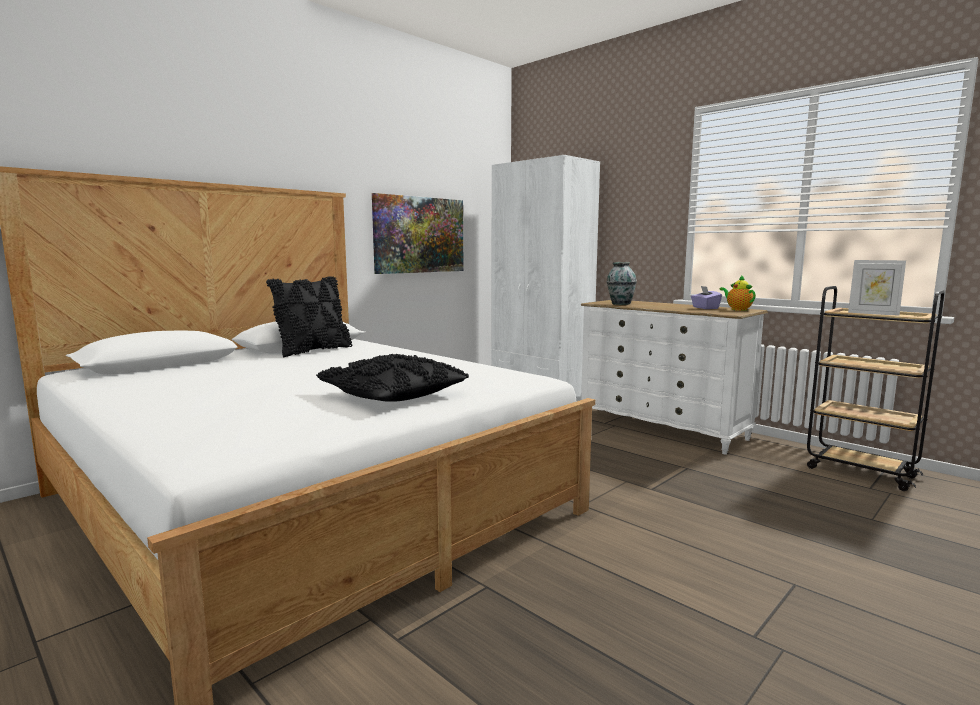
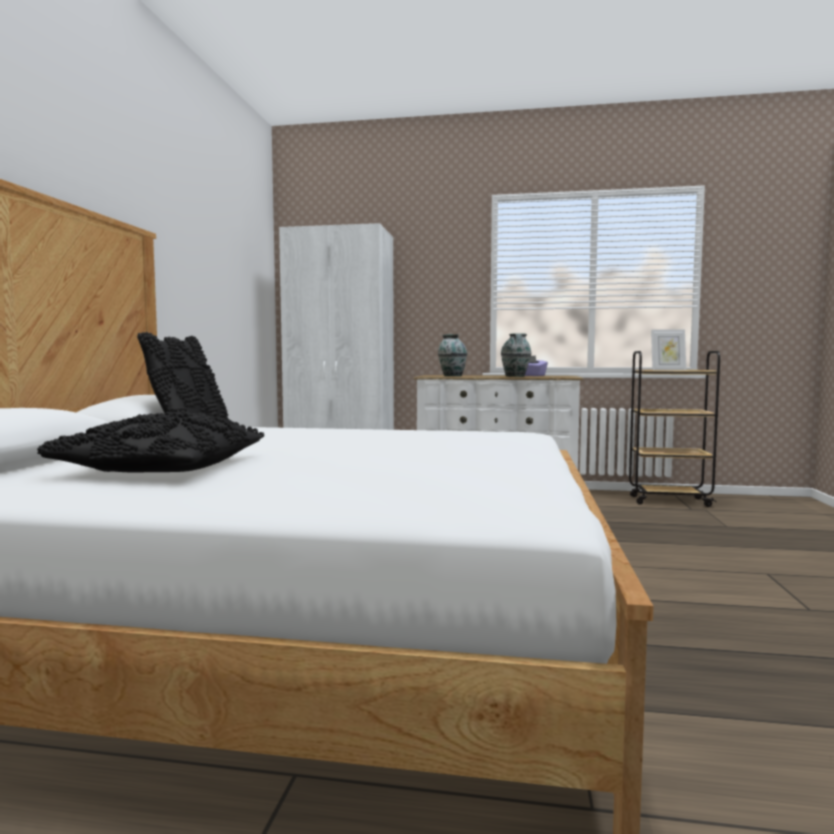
camera: 35 degrees left, 5 degrees down
black pillow [316,354,469,402] -> black pillow moved to [37,412,264,473]
picture [372,193,464,274] -> none
teapot [720,275,756,311] -> none
none -> vase [501,334,531,377]

